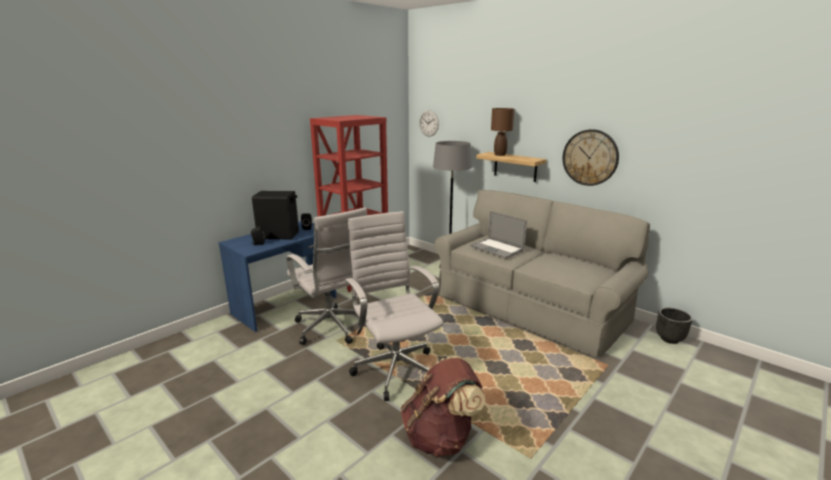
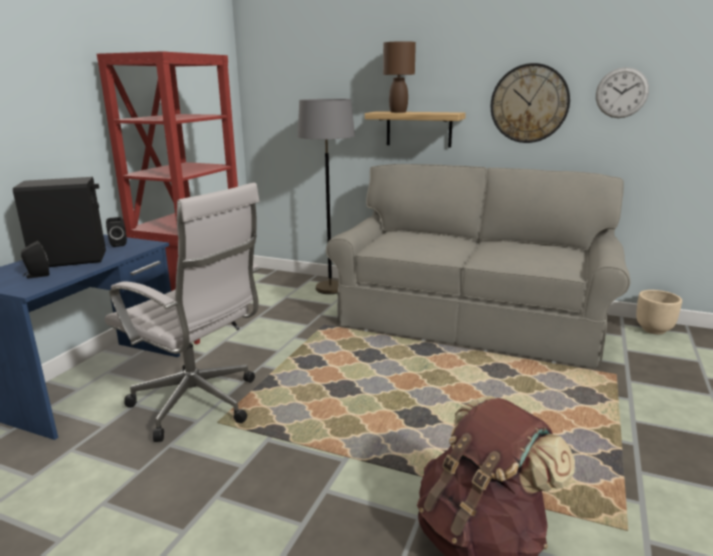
camera: 20 degrees left, 0 degrees up
white office chair [345,211,443,401] -> none
wall clock [419,110,439,137] -> wall clock moved to [596,67,649,118]
laptop [470,211,527,259] -> none
black planter [656,308,693,344] -> beige planter [636,290,682,335]

